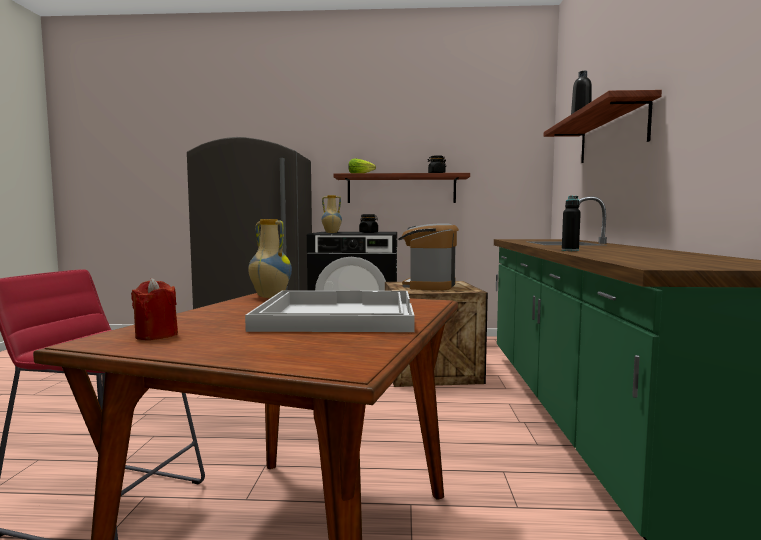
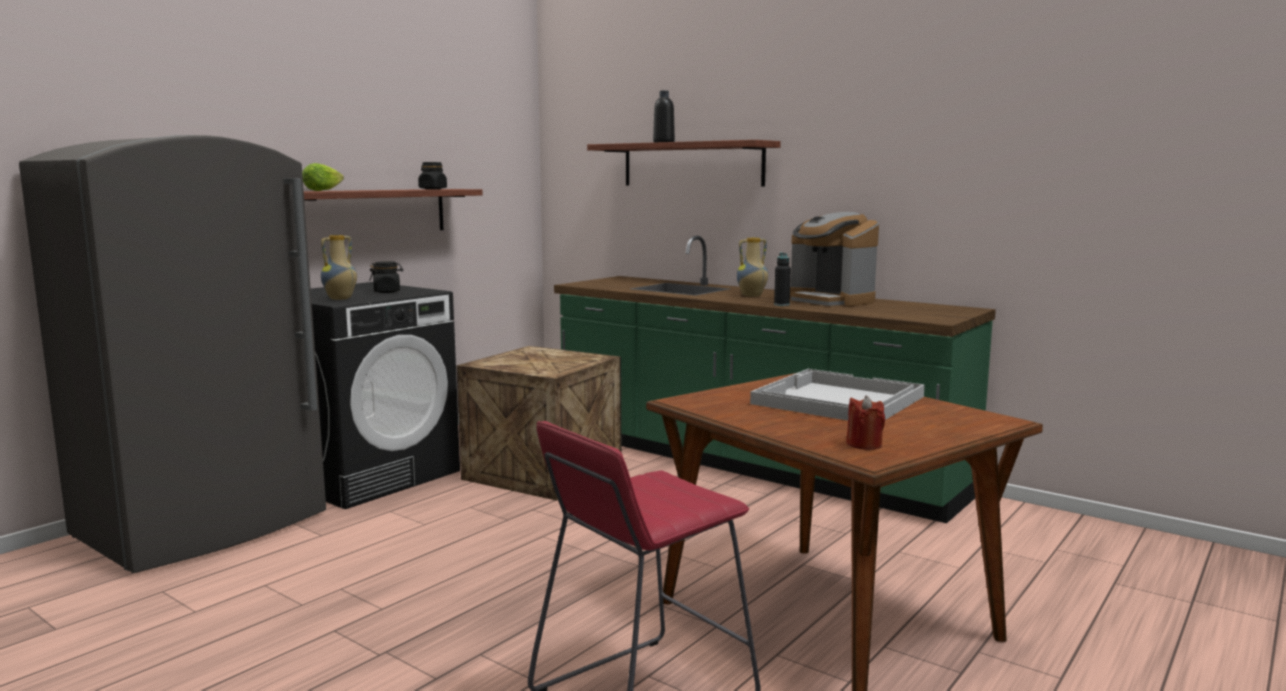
camera: 55 degrees left, 5 degrees up
vase [248,219,292,298] -> vase moved to [736,238,768,297]
coffee machine [398,223,459,290] -> coffee machine moved to [790,212,879,307]

